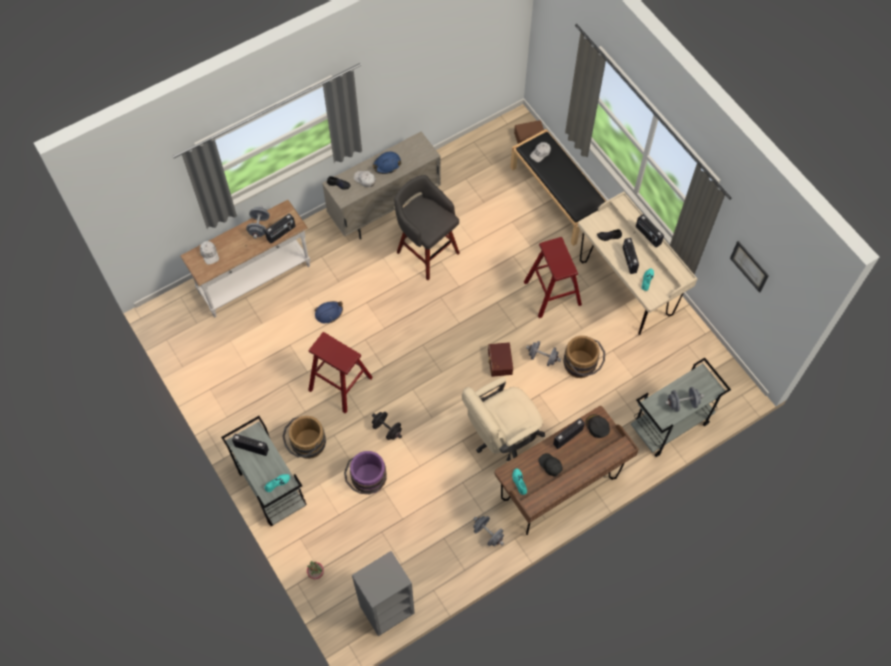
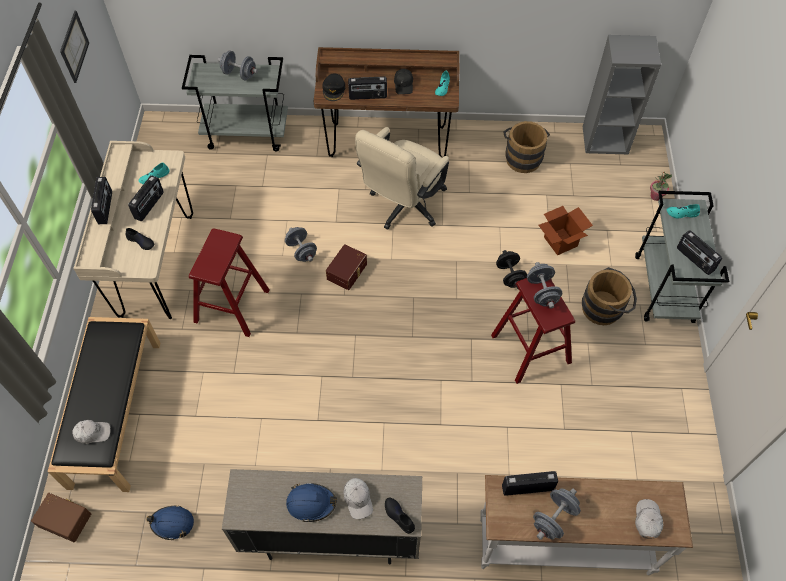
camera: 145 degrees left, 5 degrees down
blue hard hat [315,301,343,323] -> blue hard hat moved to [147,506,194,540]
purple bucket [344,451,387,494] -> cardboard box [539,206,593,255]
grey stool [394,175,460,280] -> none
beige office chair [462,377,545,461] -> beige office chair turned 120 degrees clockwise [355,127,449,230]
grey dumbbell [473,516,504,546] -> grey dumbbell moved to [527,262,562,309]
brown bucket [563,336,605,378] -> brown bucket moved to [503,121,550,173]

